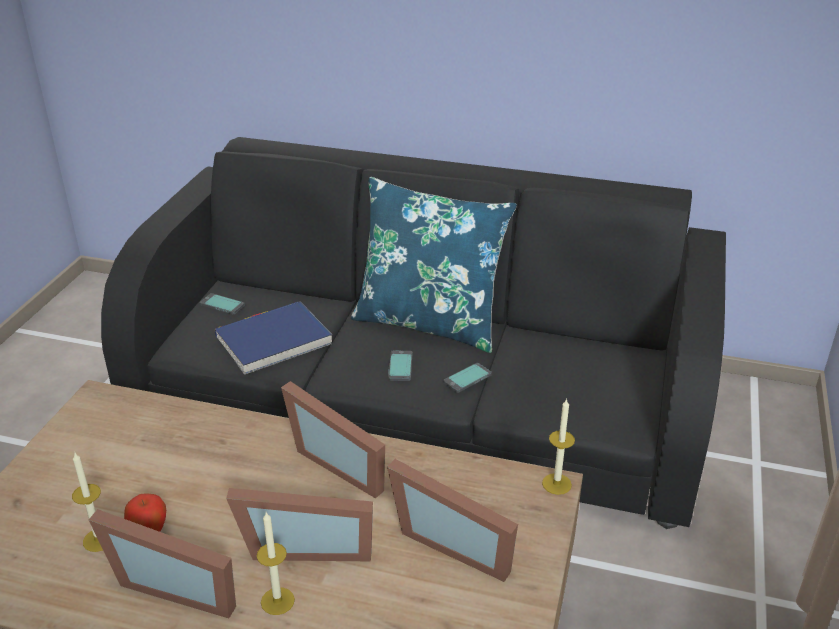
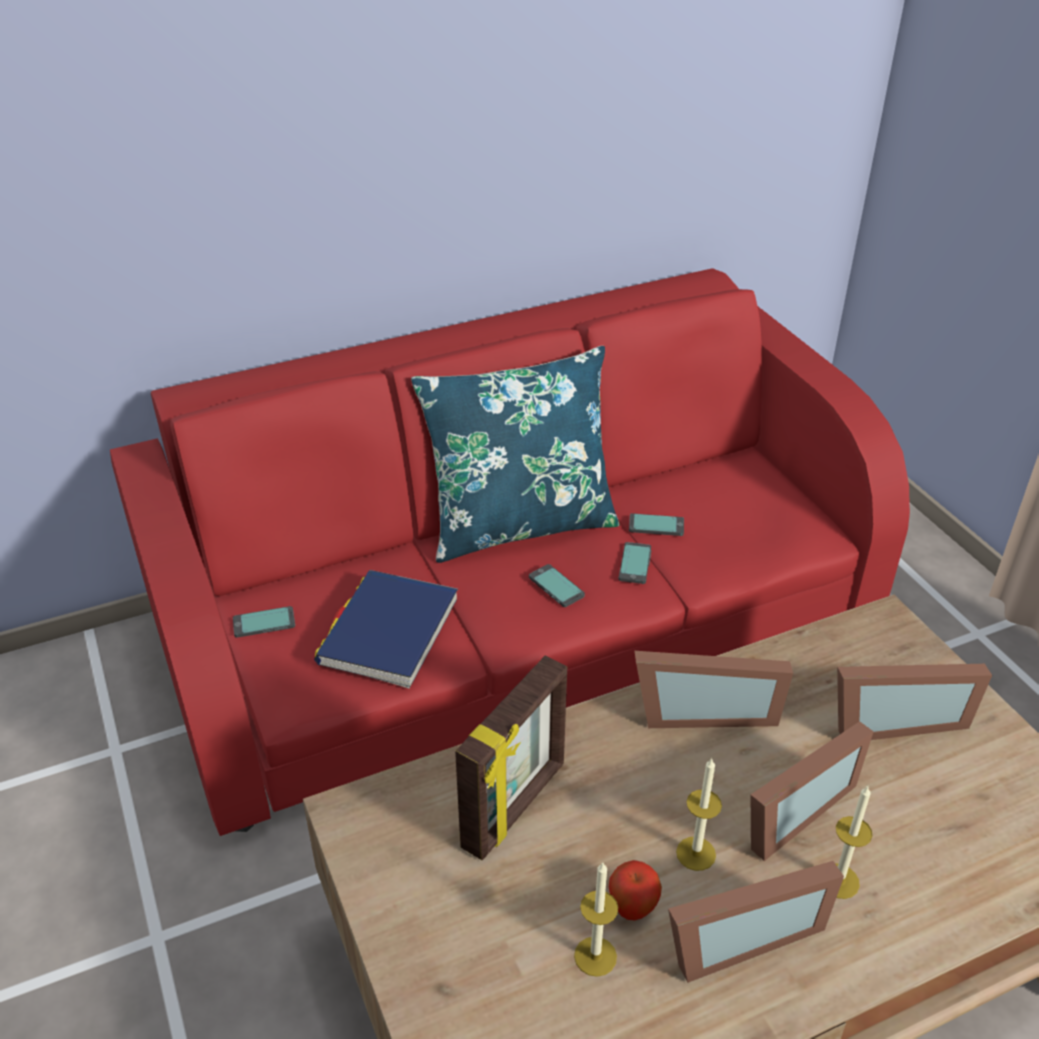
camera: 40 degrees left, 5 degrees up
black sofa [101,137,726,529] -> red sofa [110,268,910,836]
candle [542,399,575,495] -> candle moved to [676,758,722,871]
none -> picture frame [455,656,567,860]
none -> phone [629,513,684,536]

